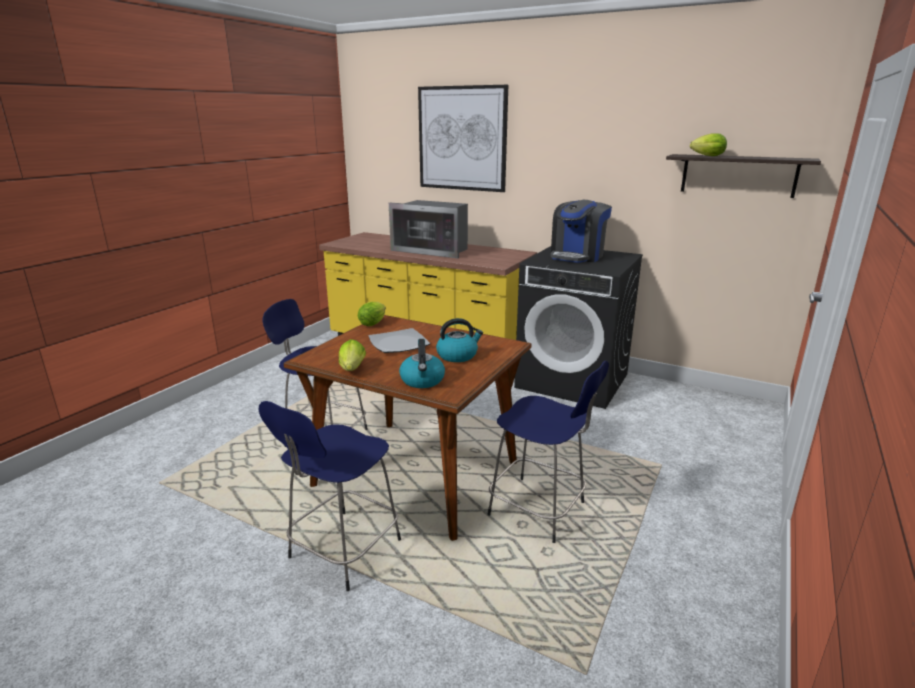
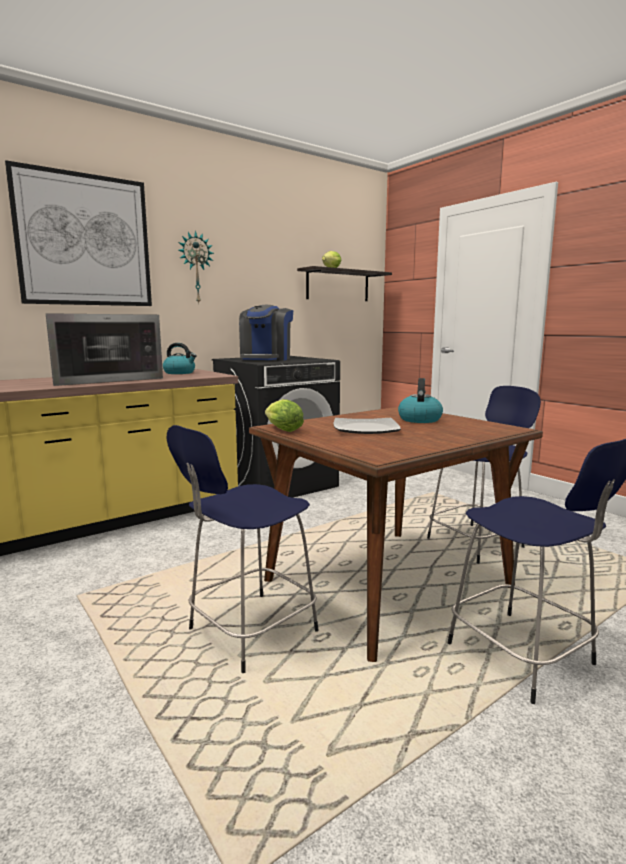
camera: 65 degrees left, 10 degrees down
lettuce [339,339,366,371] -> none
kettle [399,339,445,388] -> kettle moved to [163,343,197,374]
coffee machine [551,200,612,263] -> coffee machine turned 45 degrees clockwise [239,305,293,361]
none -> wall clock [178,231,214,304]

